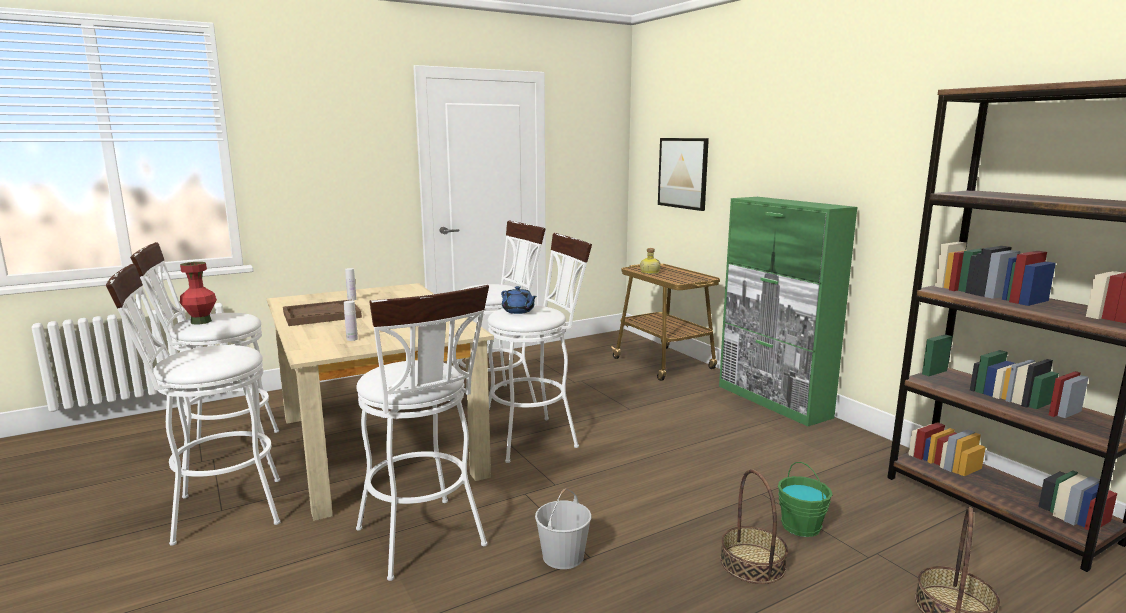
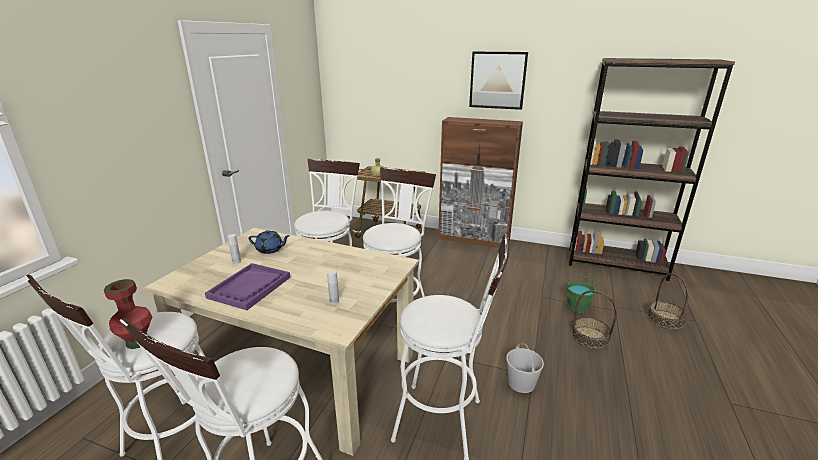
camera: 40 degrees left, 10 degrees up
brown tray [283,299,362,326] -> purple tray [205,263,290,310]
blue teapot [501,286,537,314] -> blue teapot moved to [248,230,290,254]
picture [658,138,709,211] -> picture moved to [469,51,528,110]
green cabinet [719,197,857,426] -> brown cabinet [438,117,523,248]

